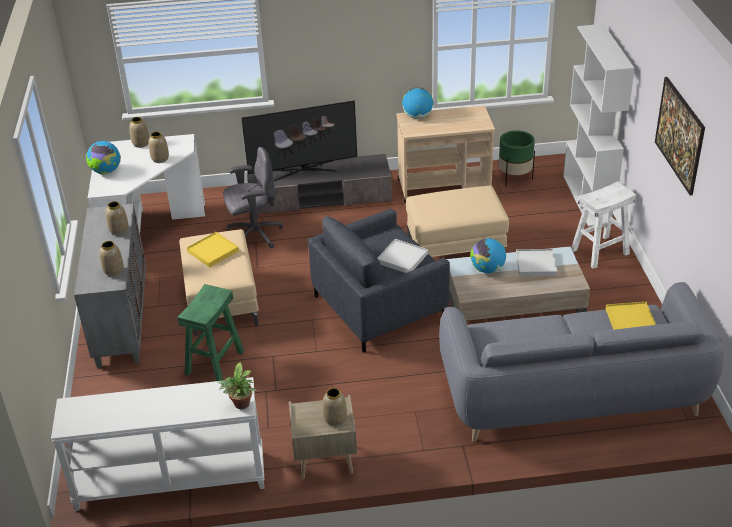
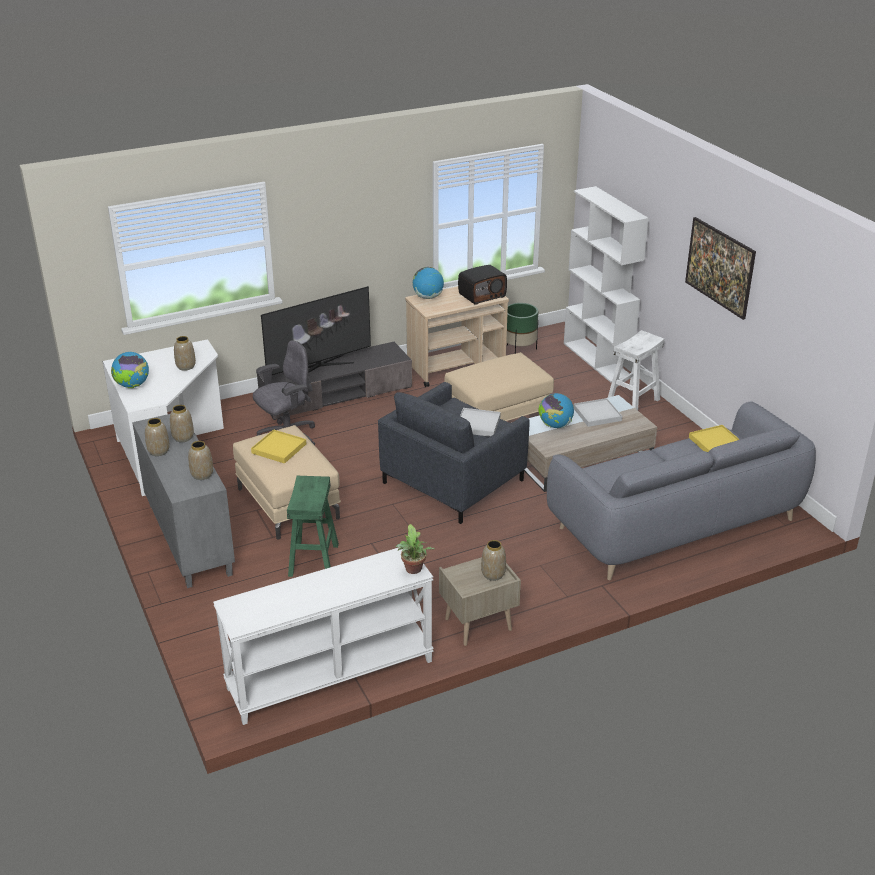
camera: 20 degrees left, 5 degrees down
vase [129,117,149,148] -> vase moved to [145,418,170,456]
none -> radio [458,265,507,305]

